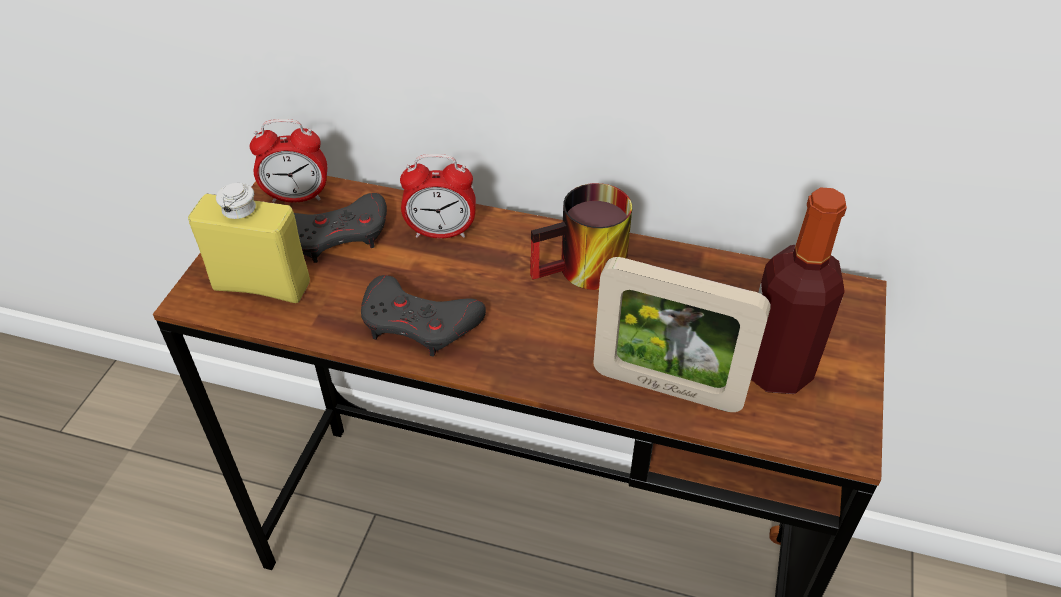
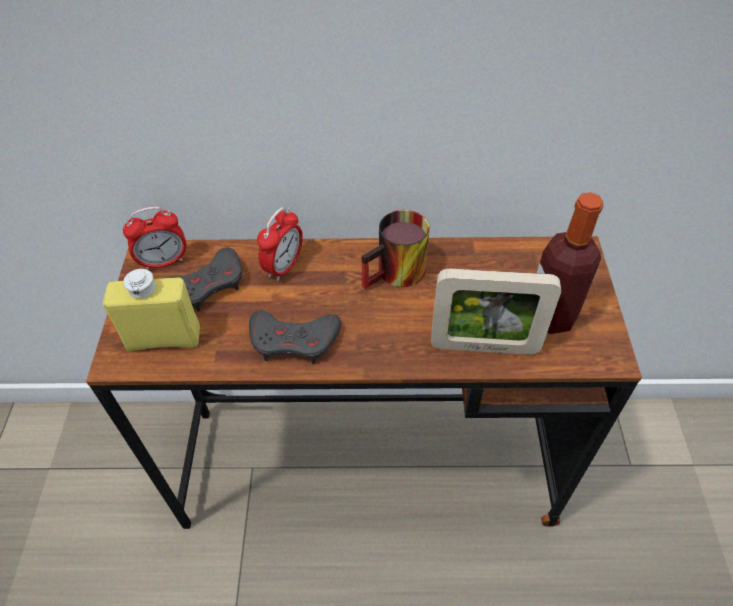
camera: 15 degrees left, 5 degrees up
alarm clock [400,154,476,238] -> alarm clock turned 45 degrees counterclockwise [257,207,303,281]

